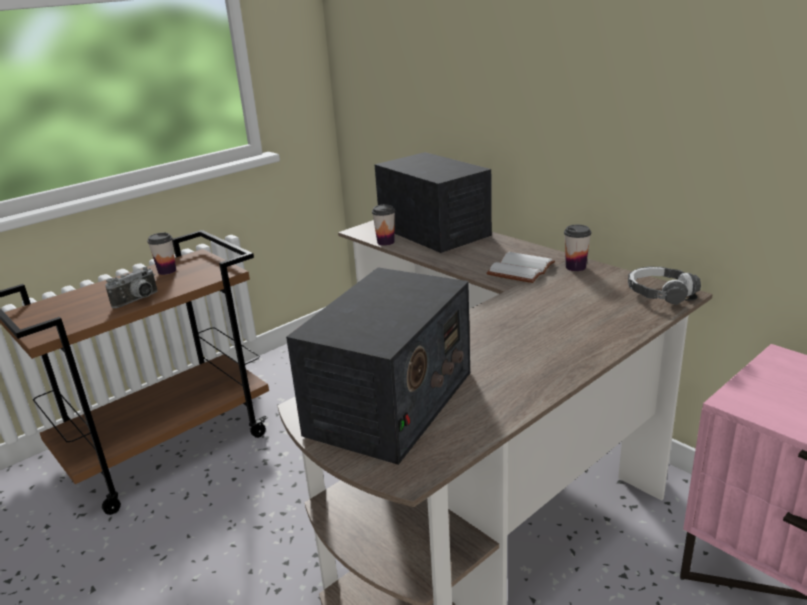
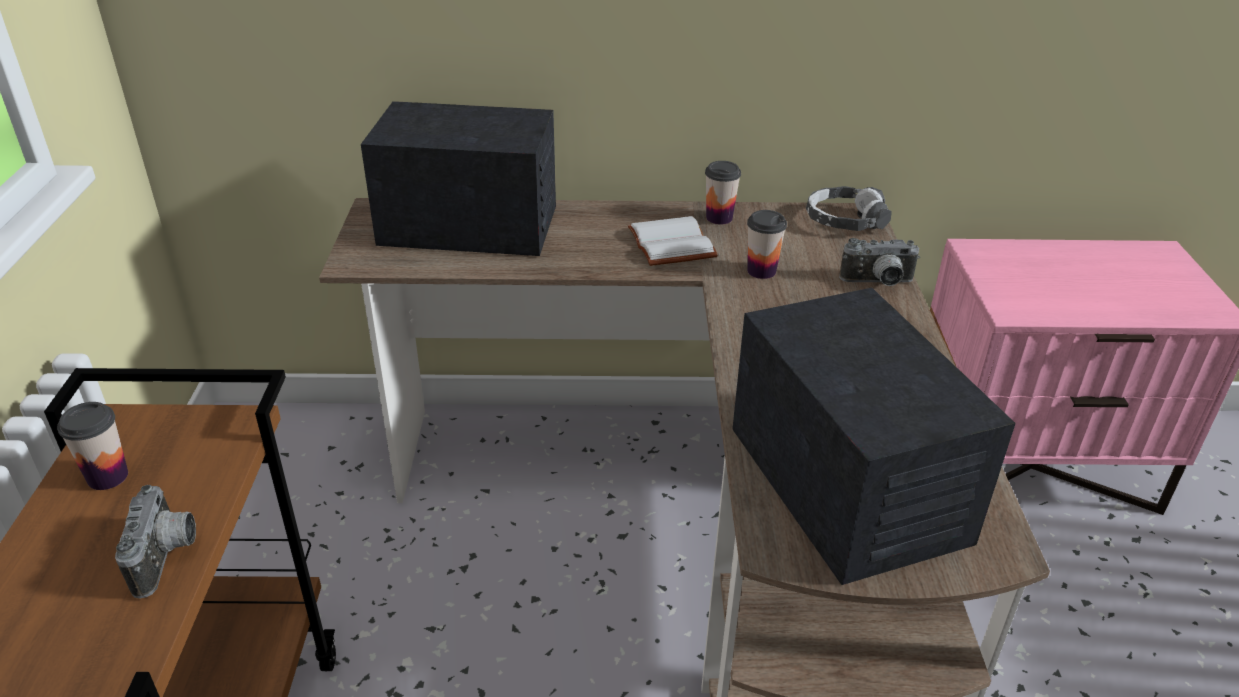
camera: 50 degrees left, 10 degrees up
cup [372,205,395,246] -> cup moved to [747,210,787,279]
none -> camera [839,238,920,286]

